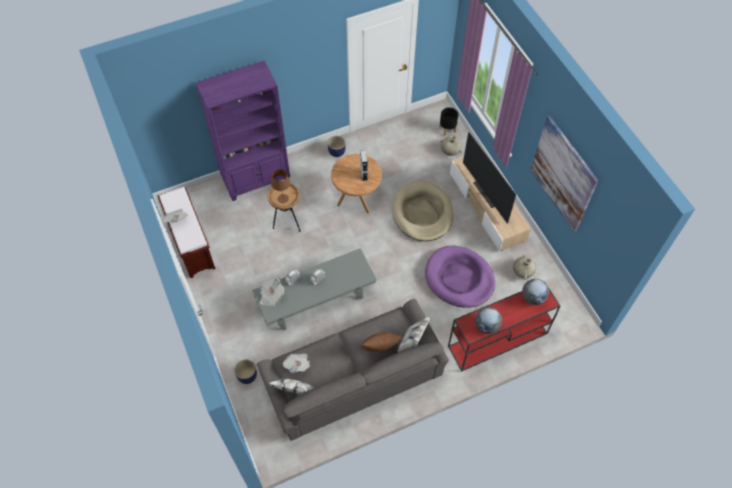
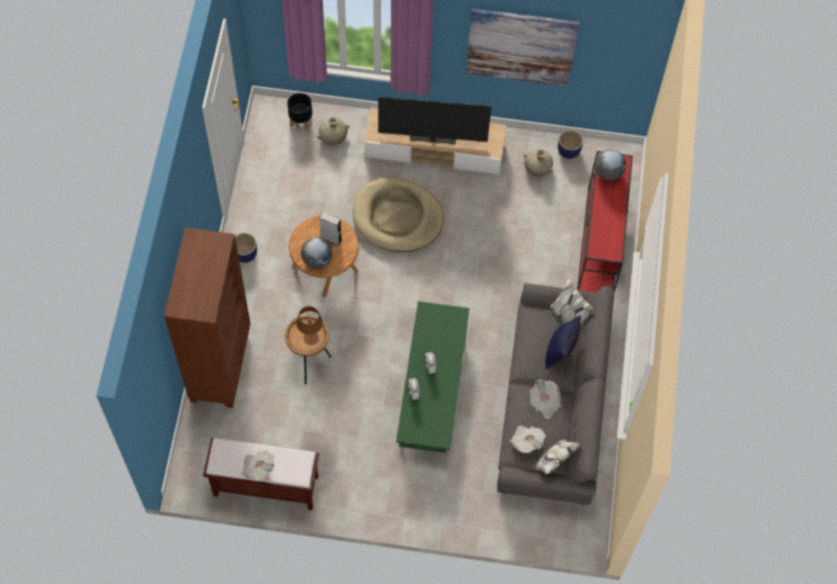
camera: 60 degrees left, 5 degrees up
purple bookcase [196,61,290,201] -> brown bookcase [164,227,251,408]
planter [235,359,257,384] -> planter moved to [558,130,583,159]
grey coffee table [252,248,377,330] -> green coffee table [396,301,470,453]
newspaper [260,278,284,307] -> newspaper moved to [530,379,562,419]
brown pillow [360,332,402,352] -> blue pillow [545,315,581,369]
purple dog bed [425,246,495,308] -> none
globe [475,307,502,334] -> globe moved to [301,237,332,269]

